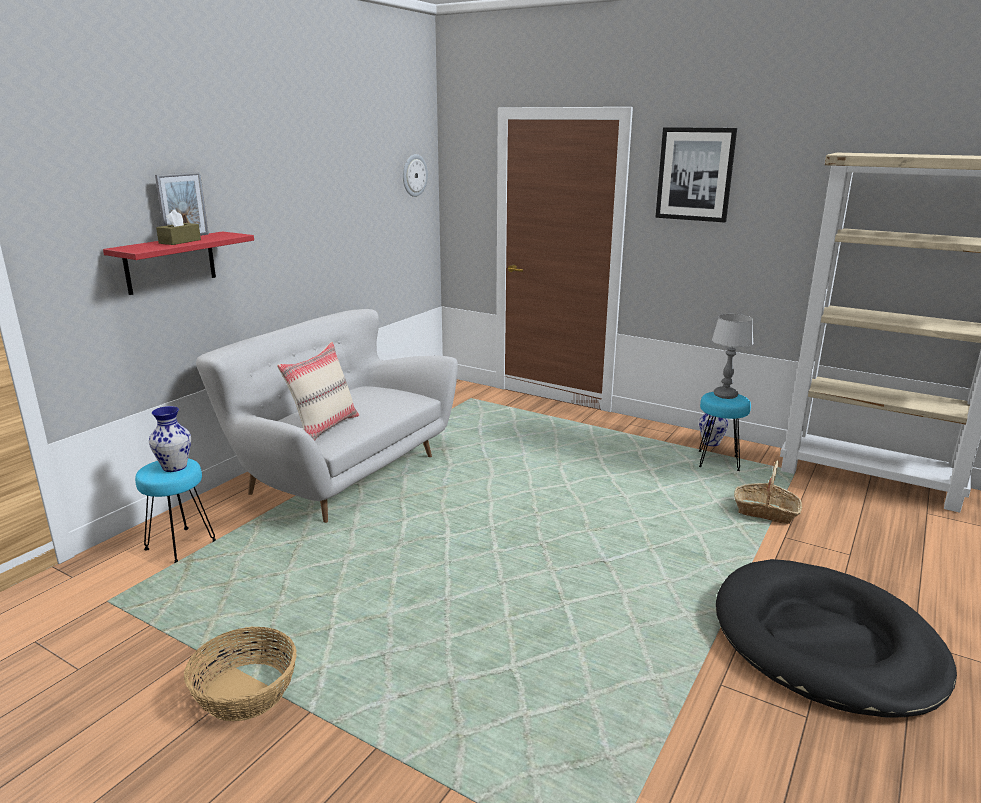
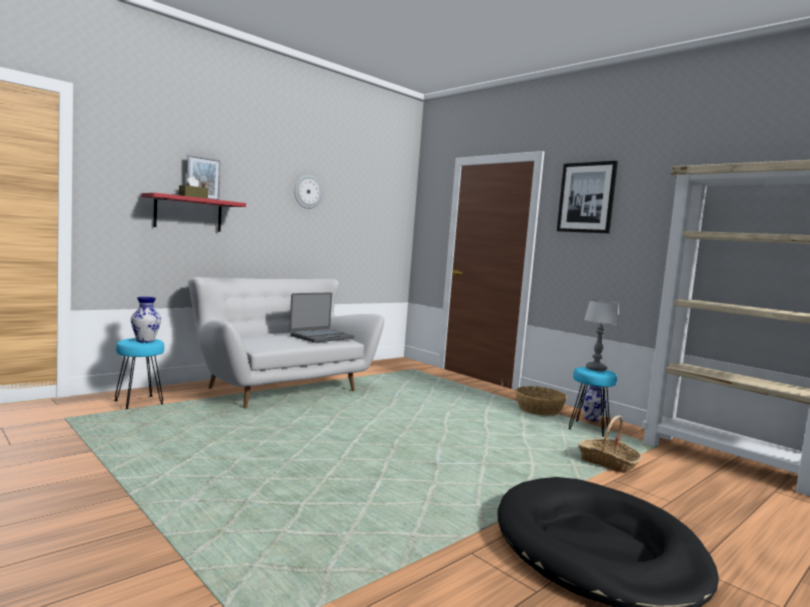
camera: 15 degrees right, 15 degrees down
basket [184,627,297,721] -> basket moved to [516,386,567,416]
beige pillow [277,342,359,441] -> none
wall clock [403,154,428,197] -> wall clock moved to [294,175,323,209]
none -> laptop [289,292,354,343]

